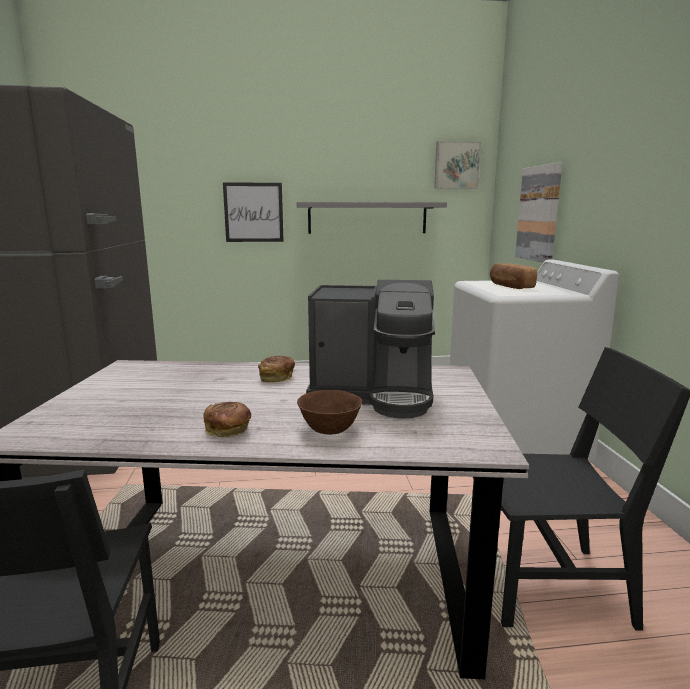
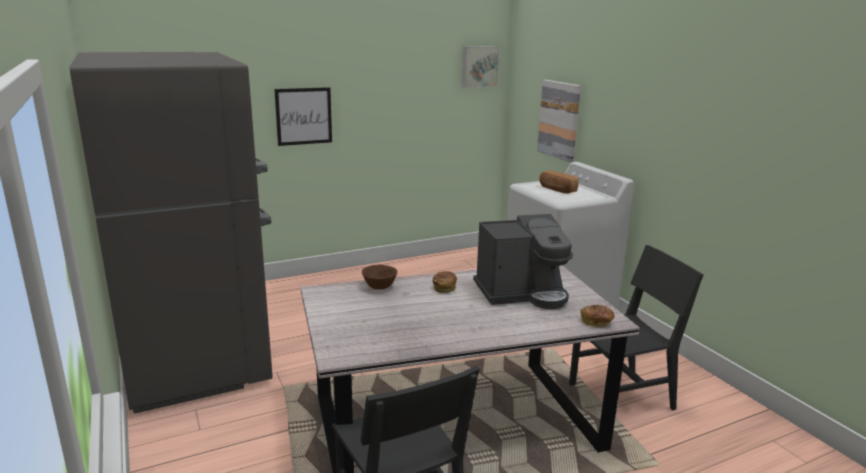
camera: 20 degrees left, 5 degrees up
bread [203,402,251,437] -> bread moved to [580,305,615,328]
grey shelf [296,202,447,234] -> none
brown bowl [297,390,362,435] -> brown bowl moved to [362,265,398,290]

